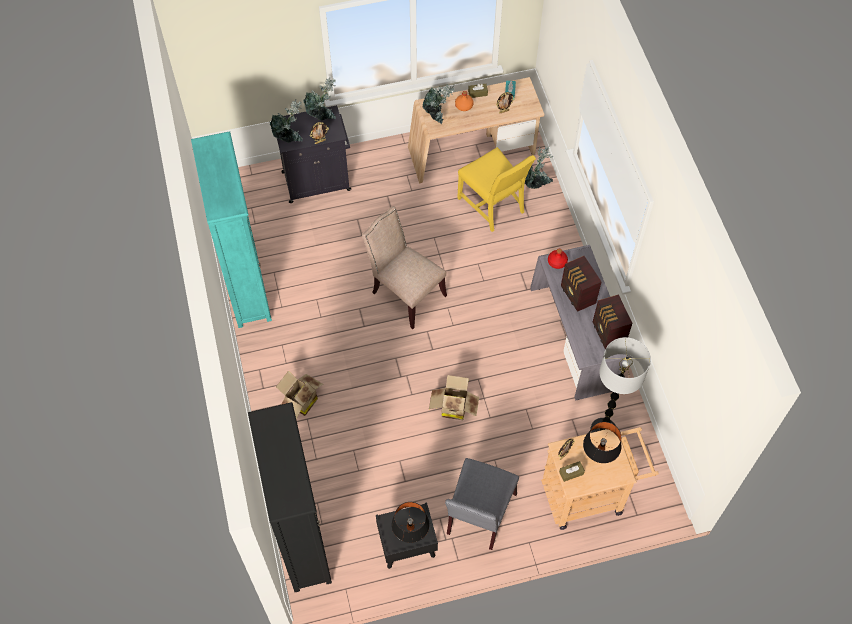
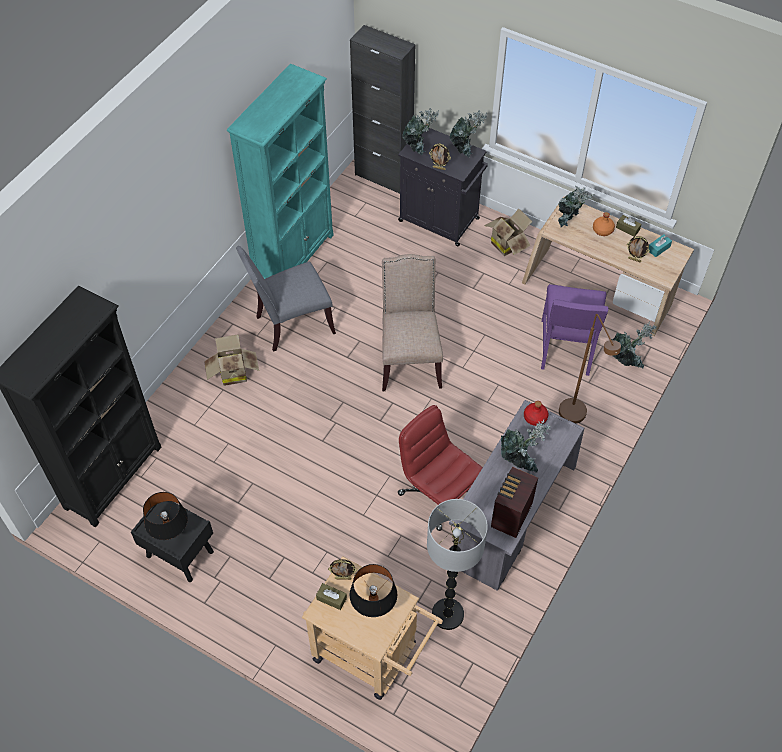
camera: 45 degrees right, 5 degrees down
cardboard box [429,375,479,420] -> cardboard box moved to [484,209,532,256]
grey chair [445,458,519,550] -> grey chair moved to [236,246,336,352]
yellow chair [457,147,536,232] -> purple chair [541,284,609,376]
radio [561,256,601,312] -> potted plant [501,419,551,473]
none -> black cabinet [350,25,415,194]
none -> red office chair [398,405,483,531]
none -> brown floor lamp [559,314,621,424]

